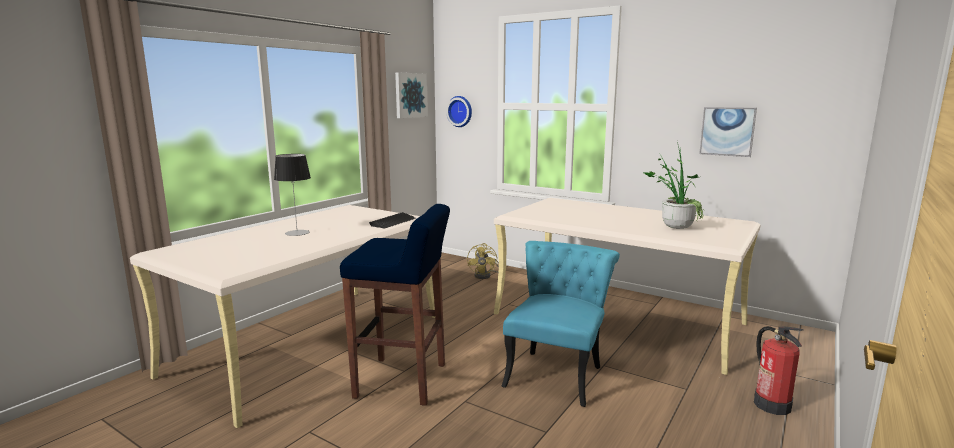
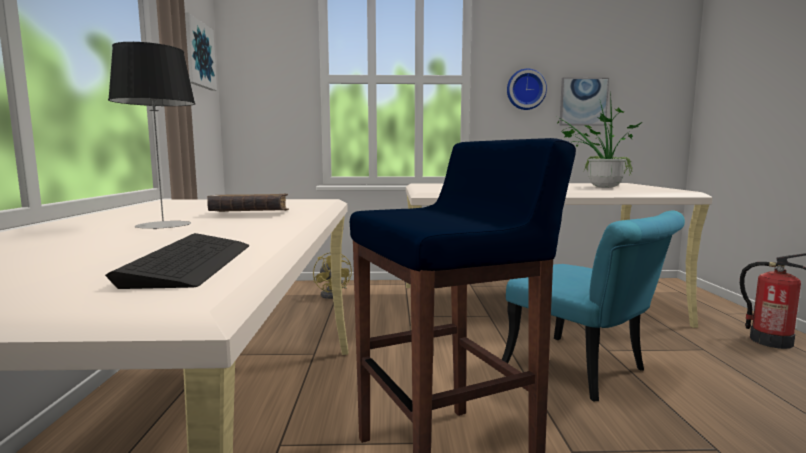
camera: 35 degrees left, 5 degrees down
keyboard [369,212,416,228] -> keyboard moved to [105,233,249,289]
wall clock [446,96,472,127] -> wall clock moved to [507,68,547,110]
turquoise chair [501,241,620,407] -> turquoise chair turned 150 degrees clockwise [502,211,685,402]
none -> brown book [207,193,289,212]

